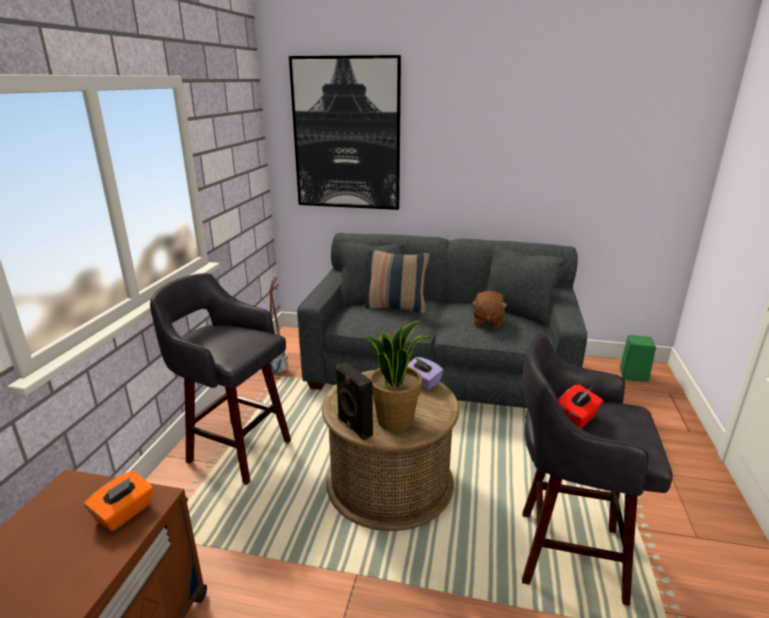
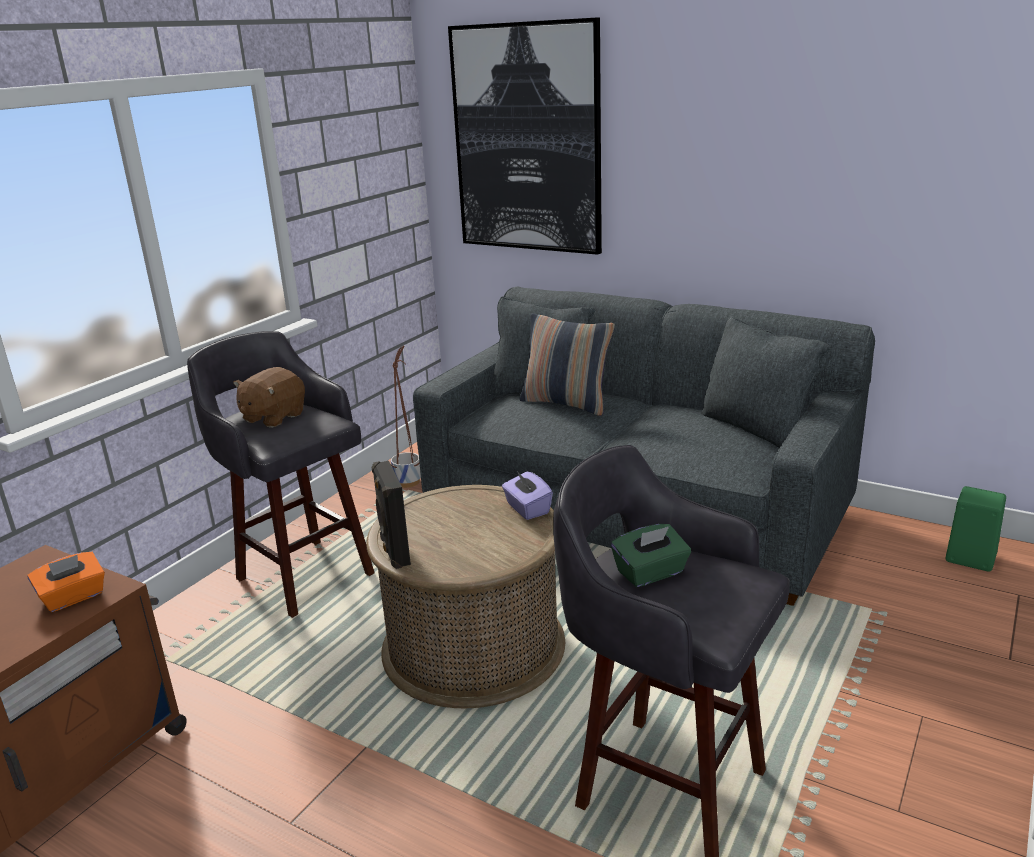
camera: 20 degrees right, 0 degrees up
potted plant [363,321,430,431] -> none
brown plush toy [472,291,508,328] -> brown plush toy moved to [233,367,305,428]
red tissue box [558,384,603,429] -> green tissue box [611,524,691,587]

